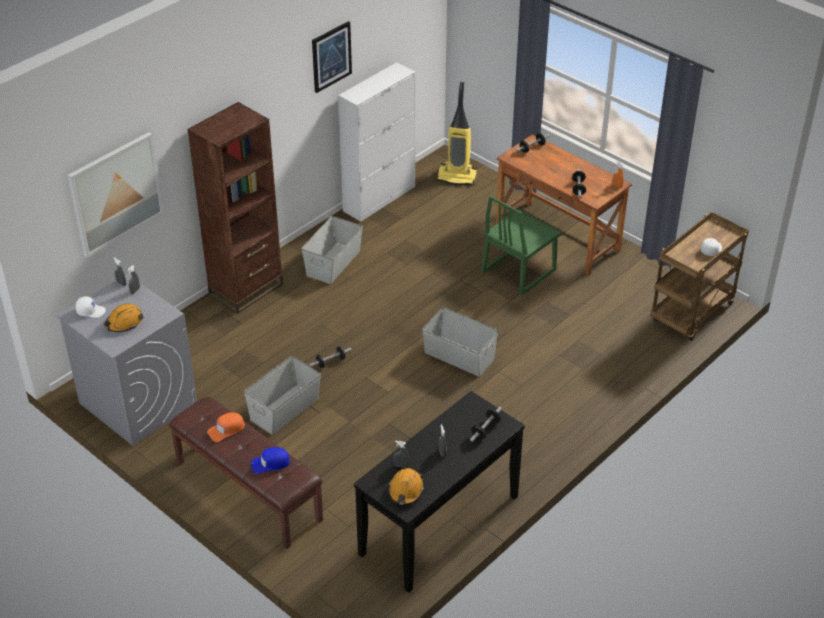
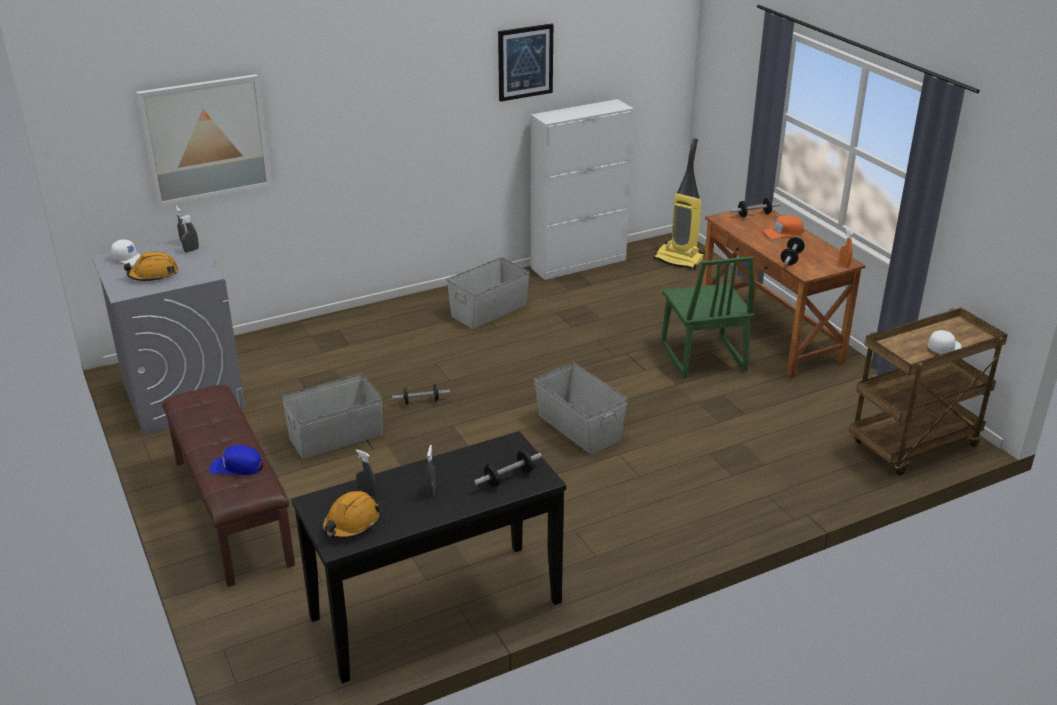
camera: 20 degrees right, 10 degrees down
brown bookcase [187,102,283,314] -> none
orange cap [207,412,245,442] -> orange cap moved to [763,215,804,239]
green chair [481,196,562,295] -> green chair turned 75 degrees counterclockwise [661,256,755,379]

